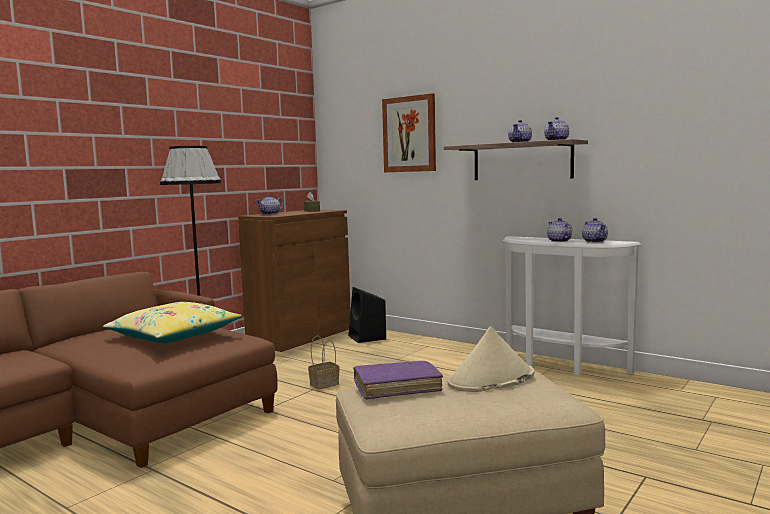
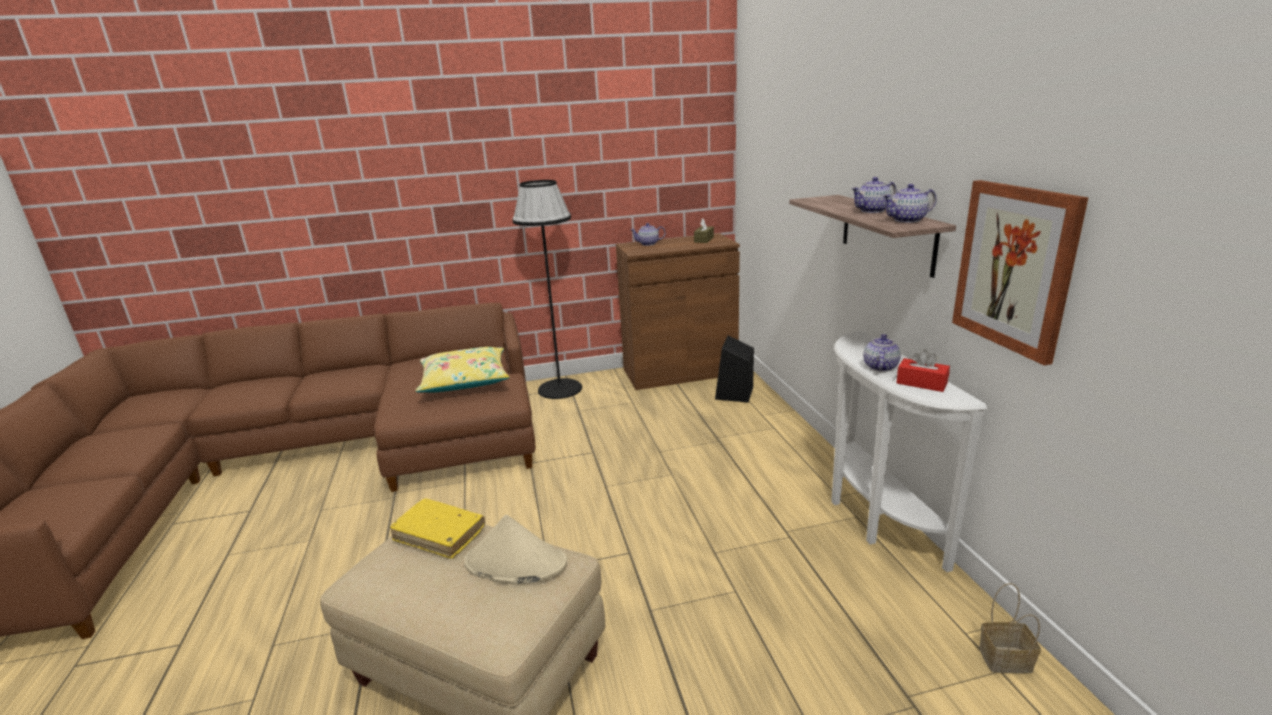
camera: 40 degrees right, 15 degrees up
basket [308,335,340,390] -> basket moved to [979,583,1041,674]
purple book [353,361,443,400] -> yellow book [390,499,485,559]
picture [382,93,436,172] -> picture moved to [952,180,1089,366]
teapot [582,218,608,243] -> red tissue box [896,349,950,392]

